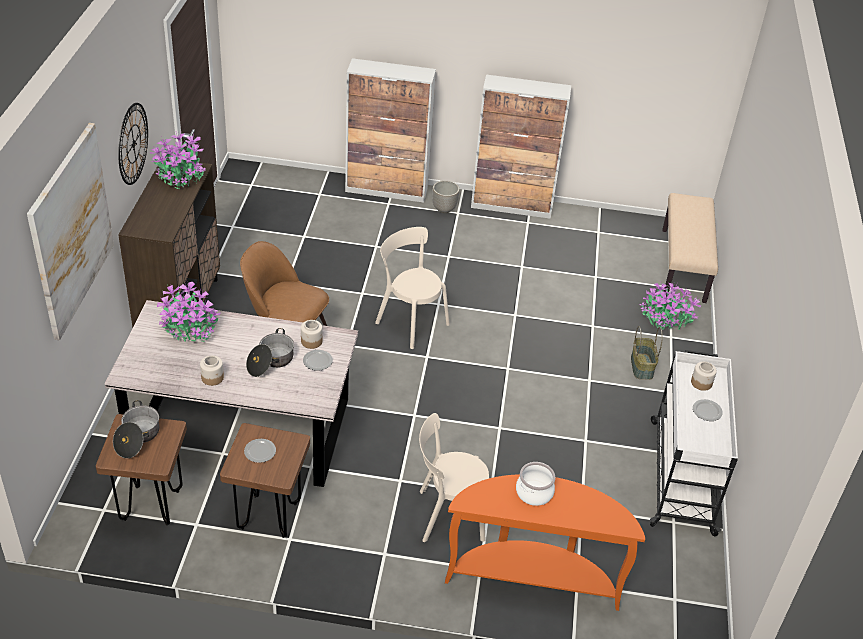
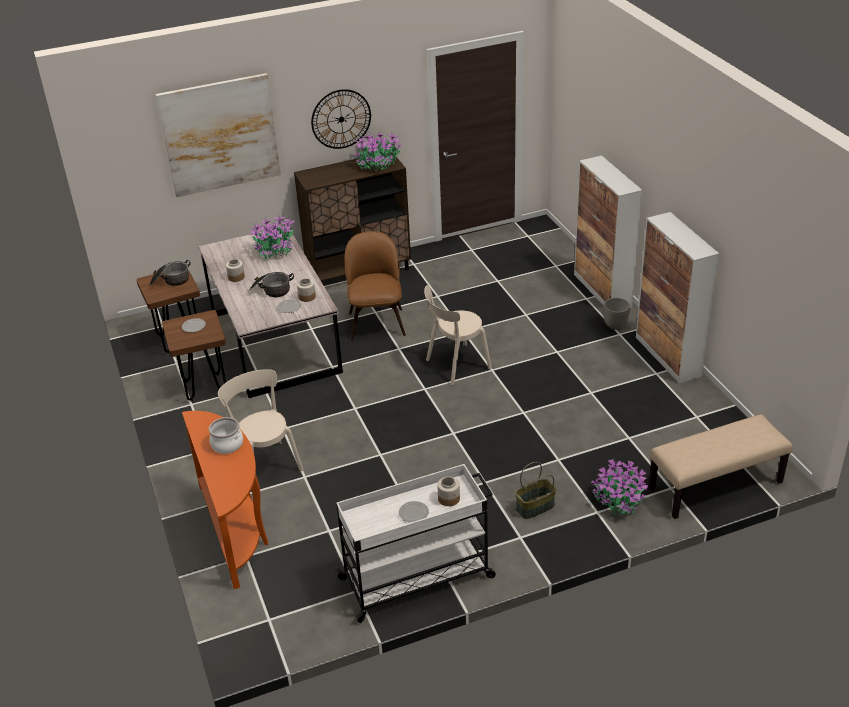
camera: 65 degrees right, 5 degrees down
beige chair [375,227,450,349] -> beige chair turned 135 degrees counterclockwise [424,285,492,385]

